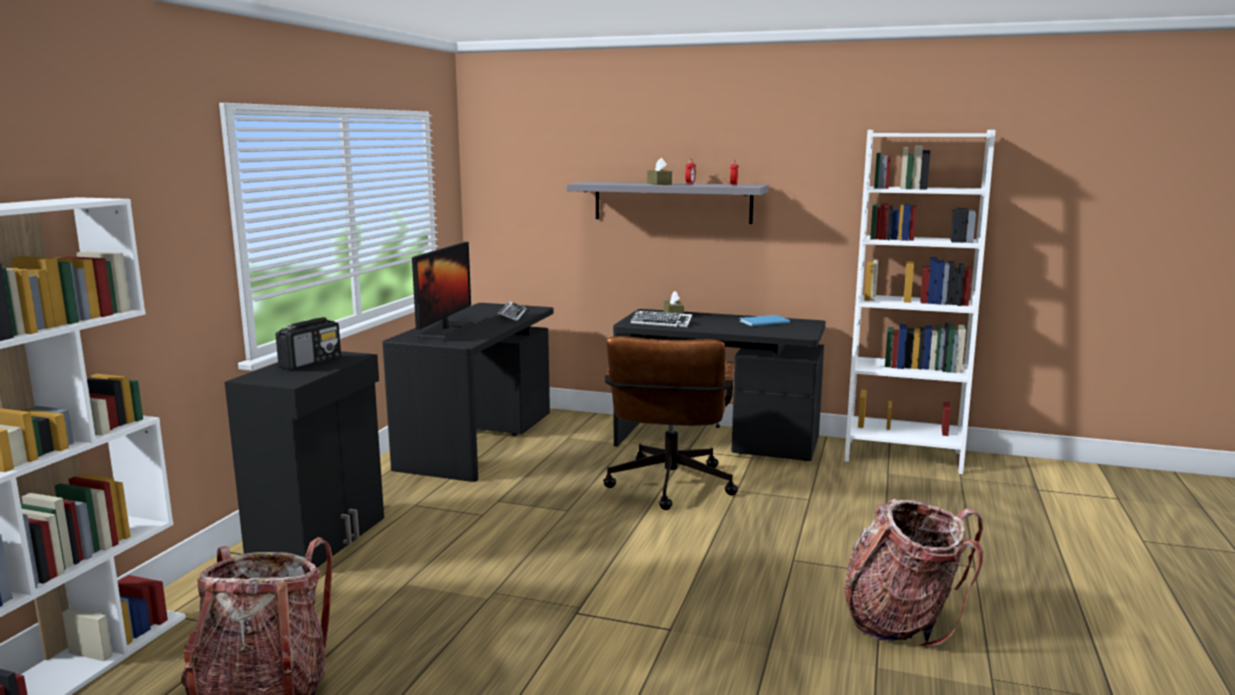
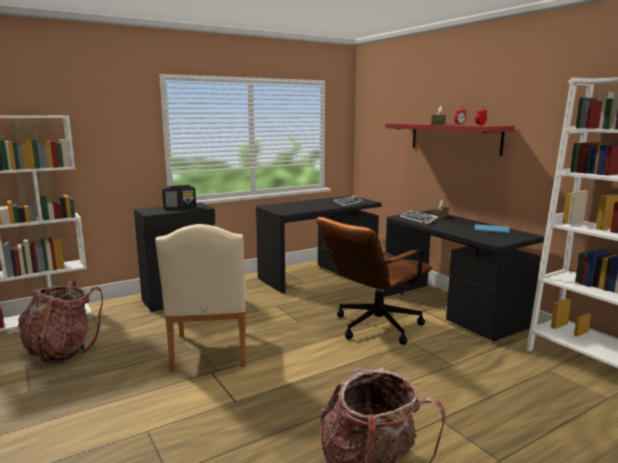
camera: 40 degrees right, 0 degrees up
monitor [412,242,473,338] -> none
grey shelf [567,182,769,224] -> red shelf [385,123,515,156]
none -> beige chair [155,224,246,371]

